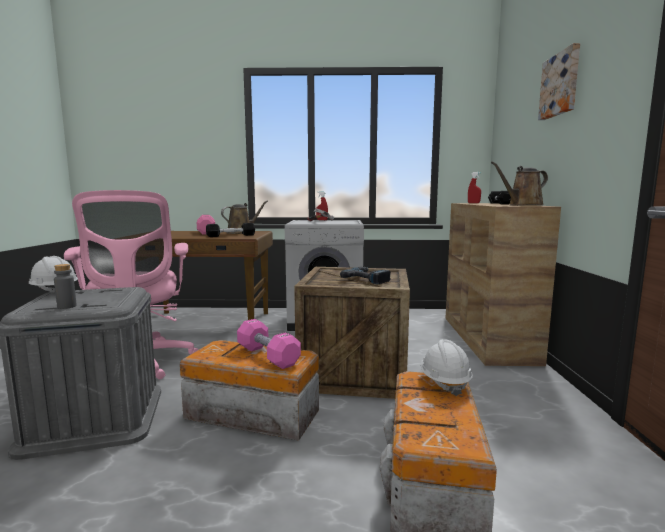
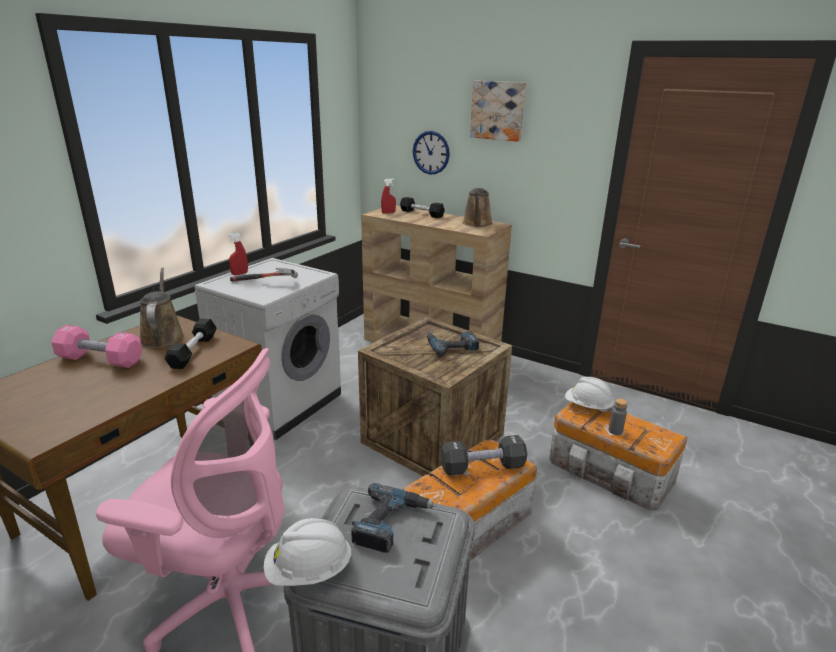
camera: 60 degrees left, 15 degrees up
grey bottle [54,264,77,309] -> grey bottle moved to [609,398,627,435]
pink dumbbell [237,319,301,369] -> black dumbbell [441,435,527,475]
none -> power drill [351,483,436,553]
none -> wall clock [413,131,450,174]

